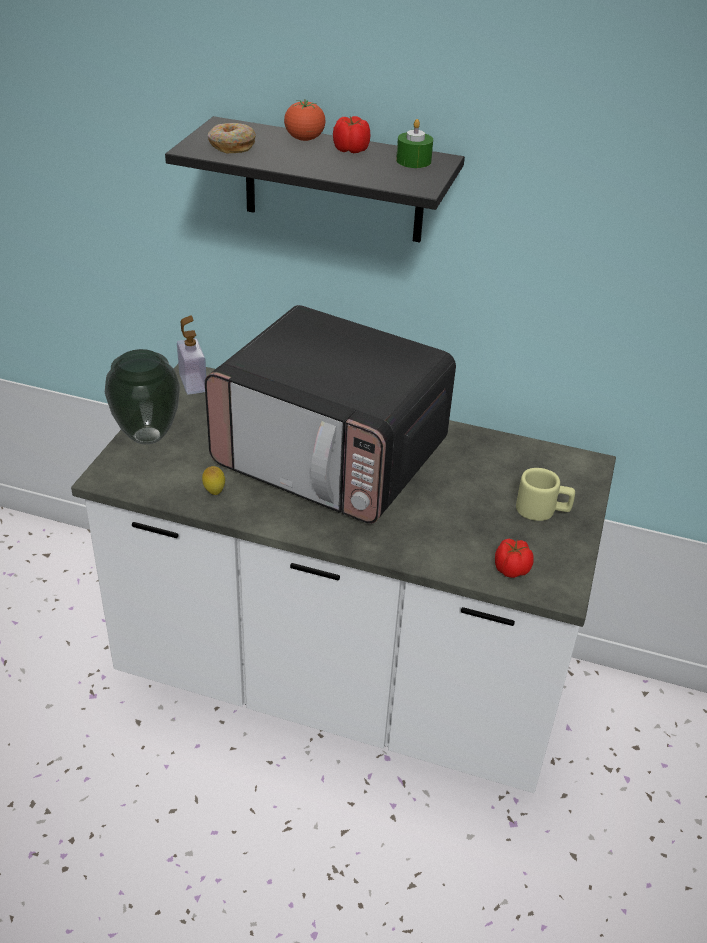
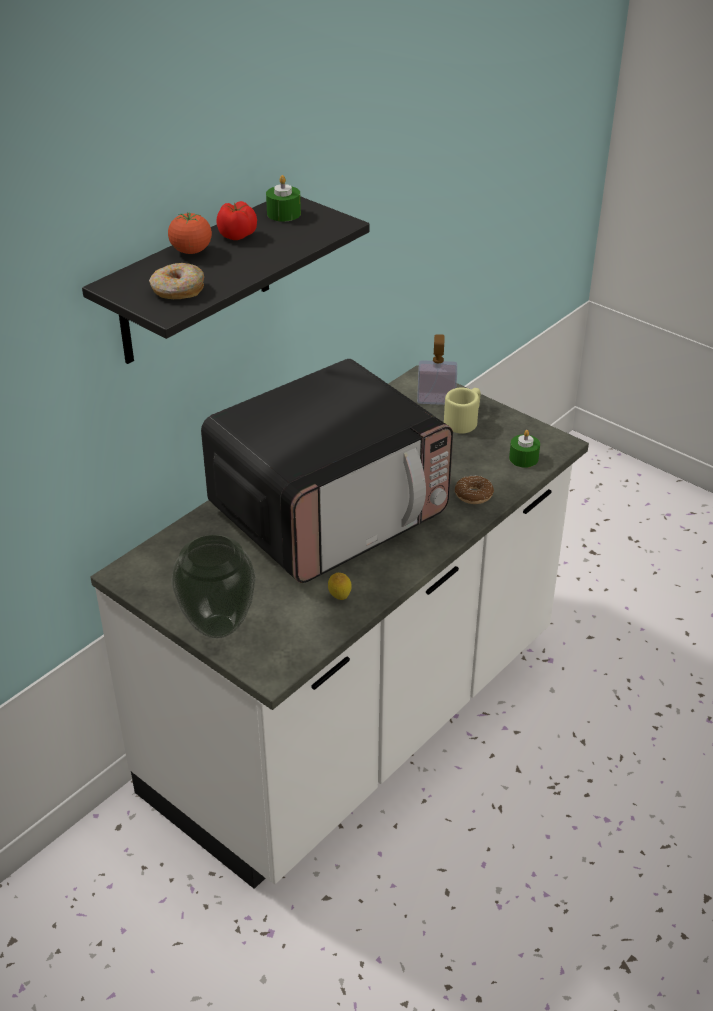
camera: 65 degrees left, 0 degrees up
soap dispenser [177,315,206,395] -> soap dispenser moved to [417,334,457,405]
tomato [495,539,534,578] -> green candle [509,430,540,468]
none -> donut [455,476,494,504]

